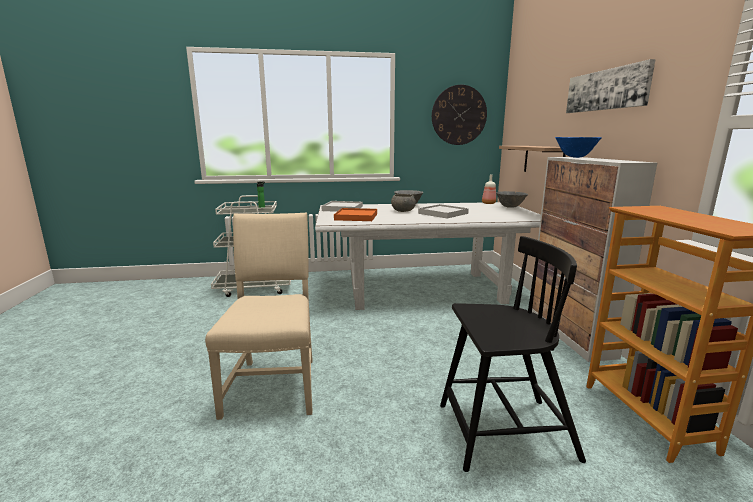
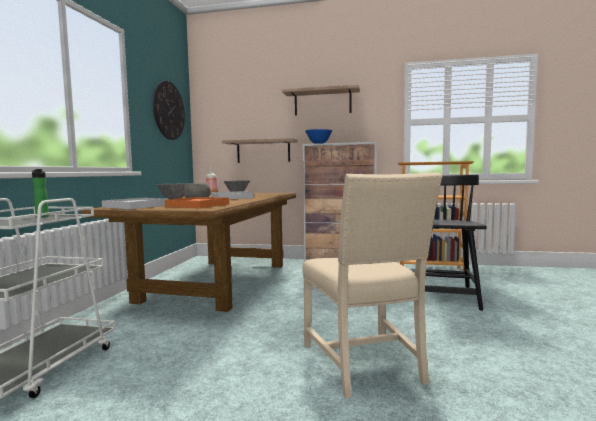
camera: 70 degrees left, 10 degrees down
beige chair [205,213,313,420] -> beige chair turned 120 degrees counterclockwise [302,172,442,398]
white dining table [315,202,541,310] -> brown dining table [81,193,296,312]
picture [566,59,656,113] -> shelf [282,85,360,115]

